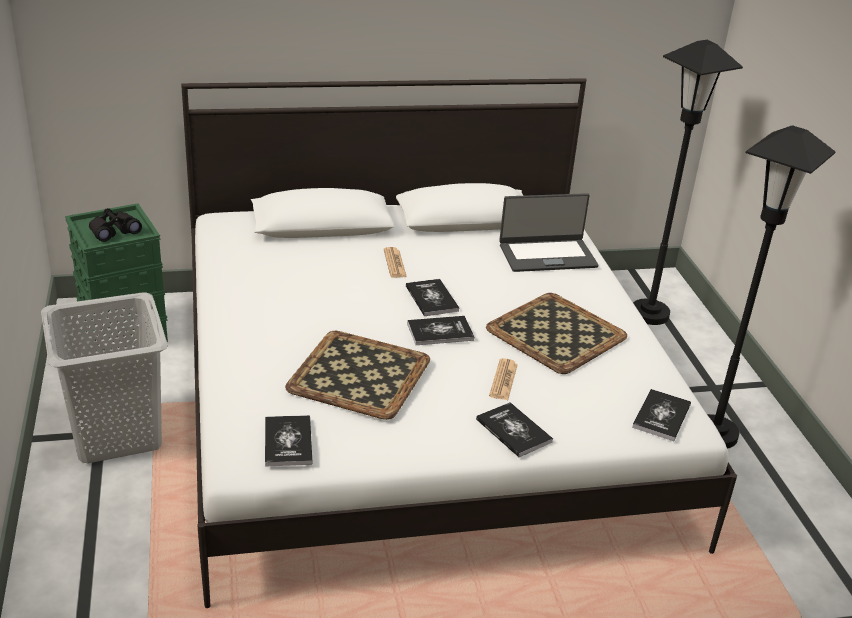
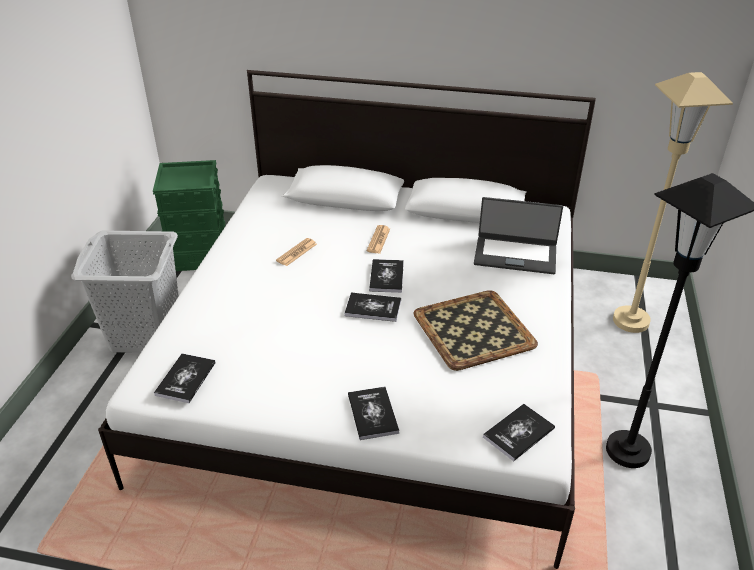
camera: 25 degrees right, 5 degrees up
black binoculars [89,208,142,242] -> none
tray [285,331,430,420] -> none
newspaper [489,358,518,400] -> newspaper moved to [276,238,317,266]
black floor lamp [633,40,743,325] -> beige floor lamp [613,72,733,333]

